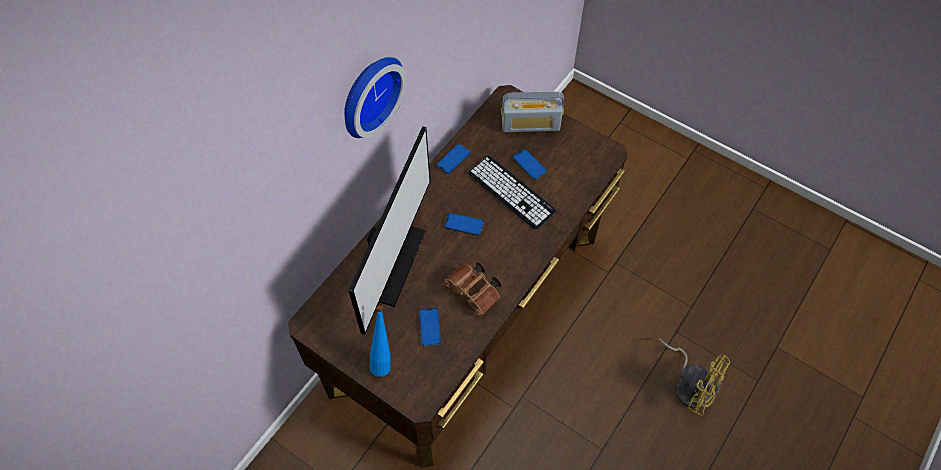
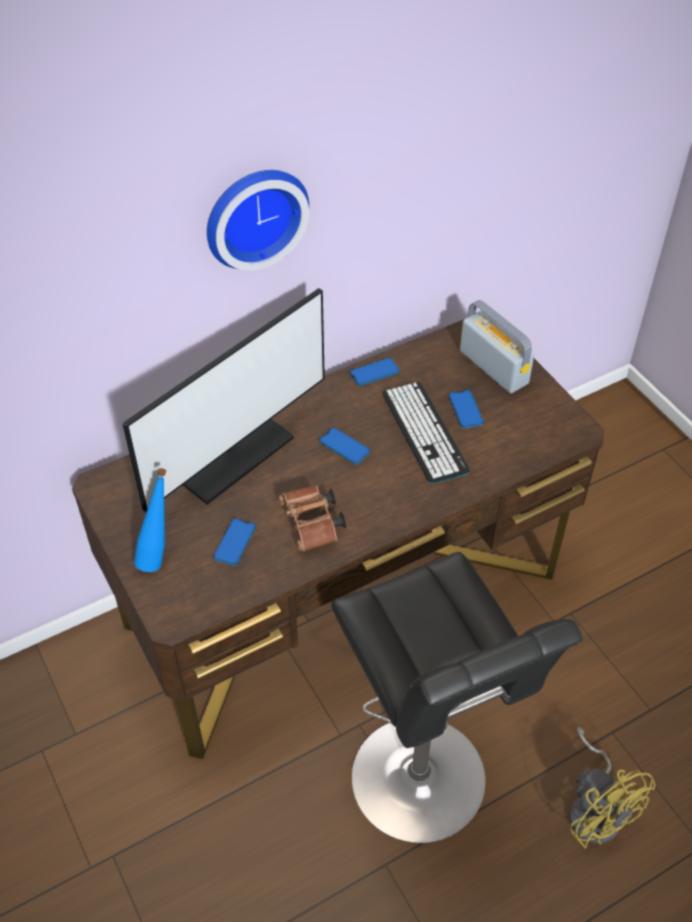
camera: 25 degrees right, 10 degrees down
radio [501,92,564,132] -> radio turned 150 degrees counterclockwise [460,300,534,393]
none -> black stool [331,552,583,844]

